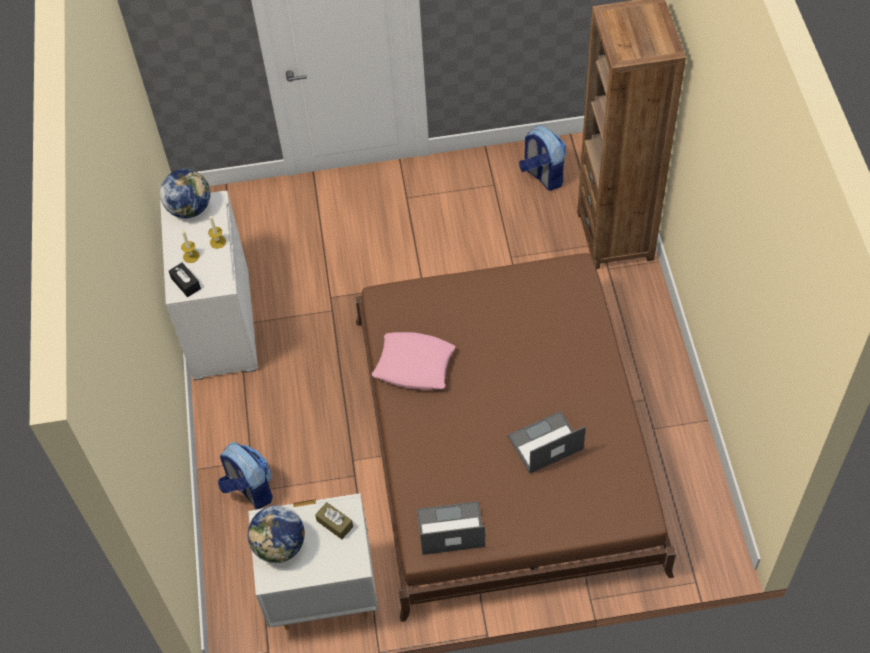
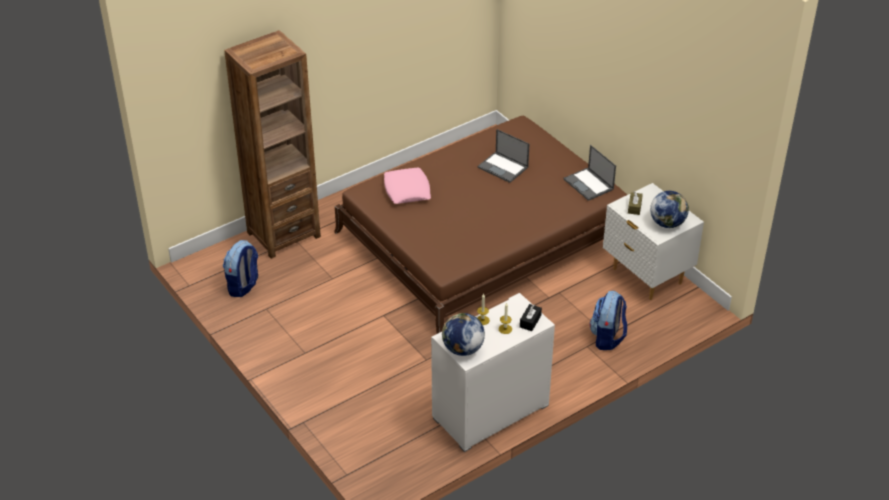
camera: 120 degrees left, 15 degrees down
pink pillow [372,332,455,390] -> pink pillow moved to [384,168,431,204]

